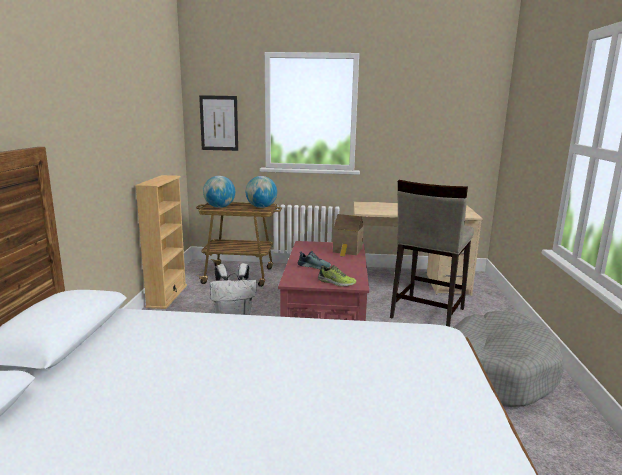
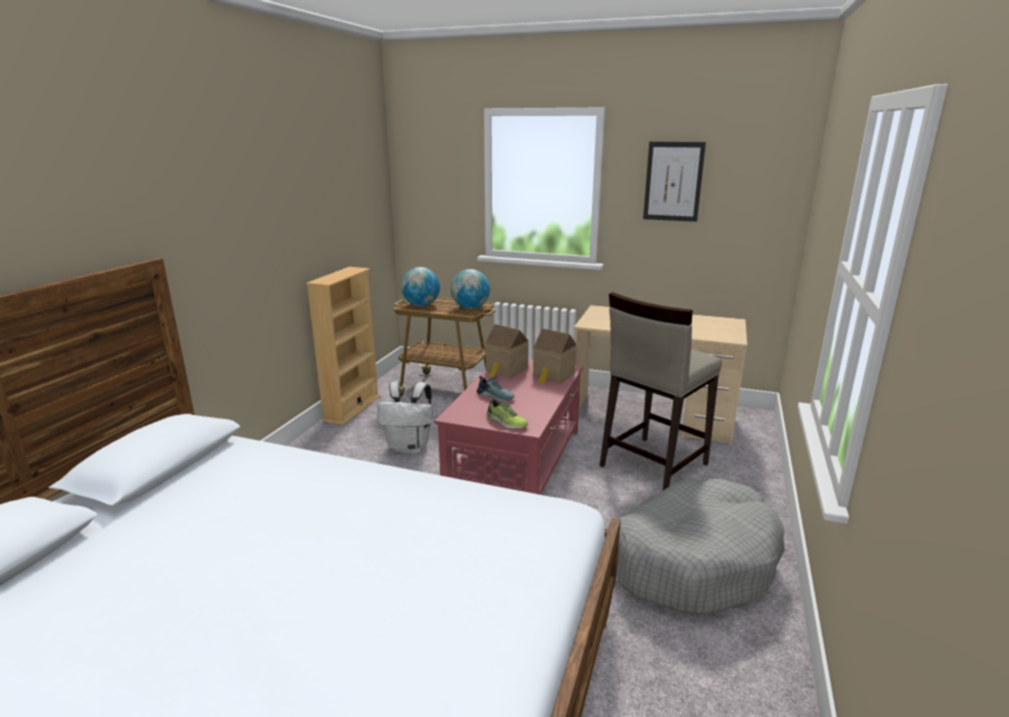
camera: 15 degrees right, 5 degrees up
picture [199,95,238,151] -> picture moved to [643,142,706,222]
none -> toy house [485,324,529,378]

